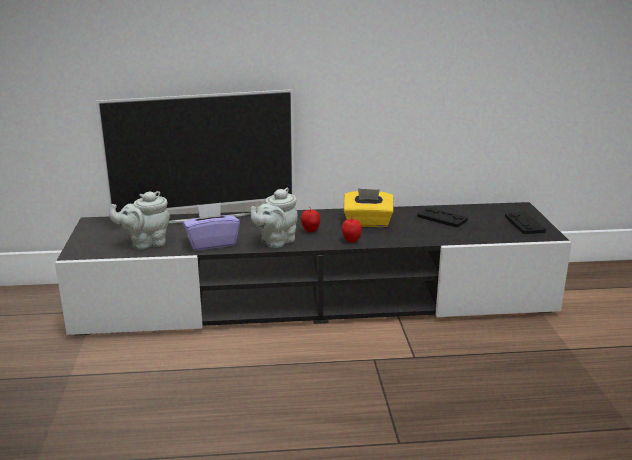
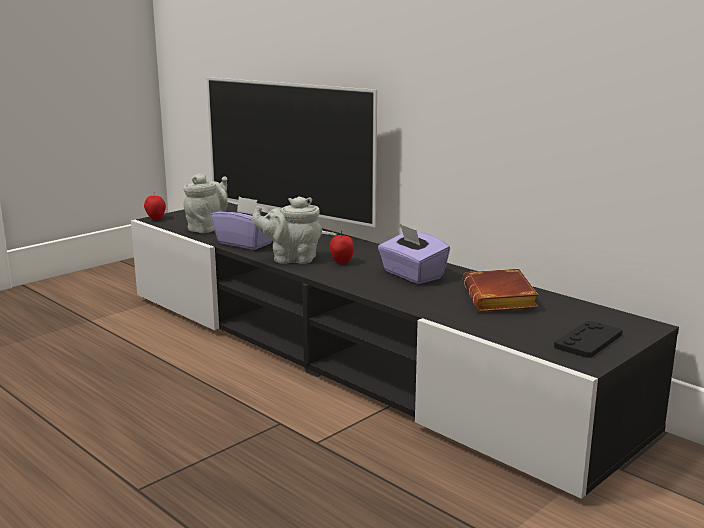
camera: 50 degrees right, 5 degrees down
grey teapot [109,191,170,249] -> grey teapot turned 90 degrees clockwise [183,174,228,233]
apple [342,216,362,243] -> apple moved to [144,192,166,220]
yellow tissue box [344,188,393,227] -> purple tissue box [378,224,450,284]
black game controller [417,208,468,227] -> brown book [463,269,538,312]

